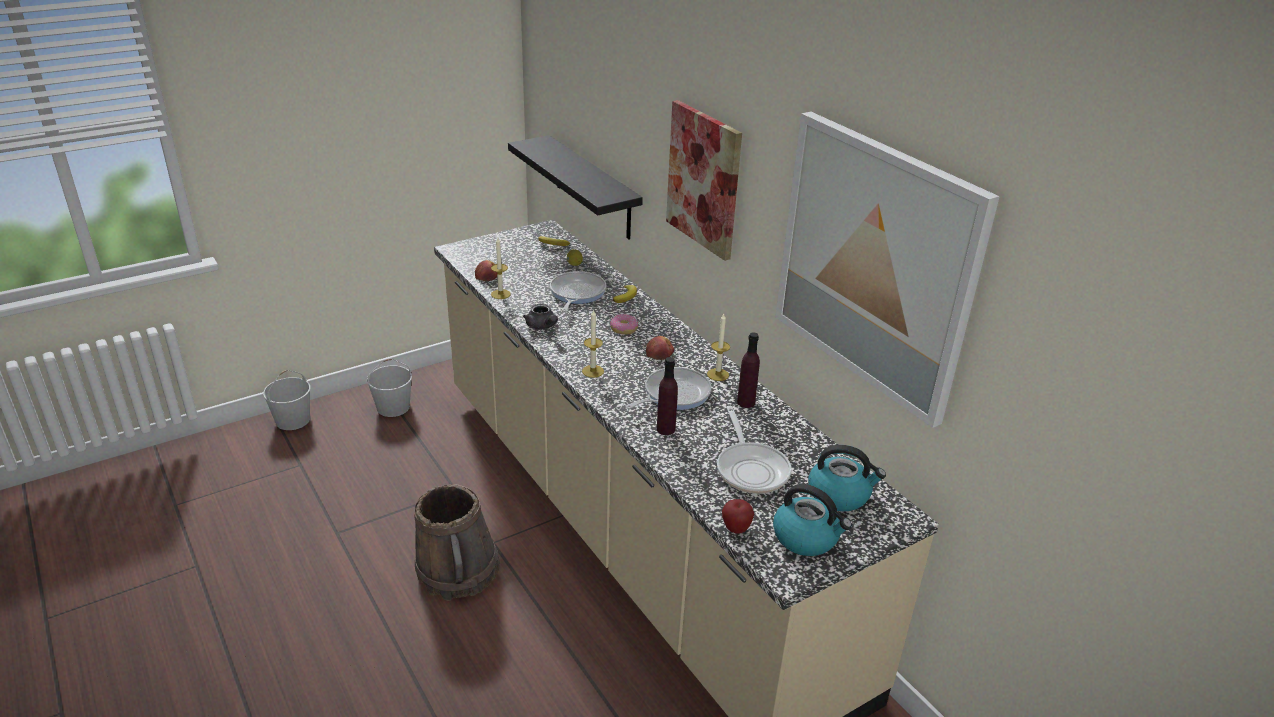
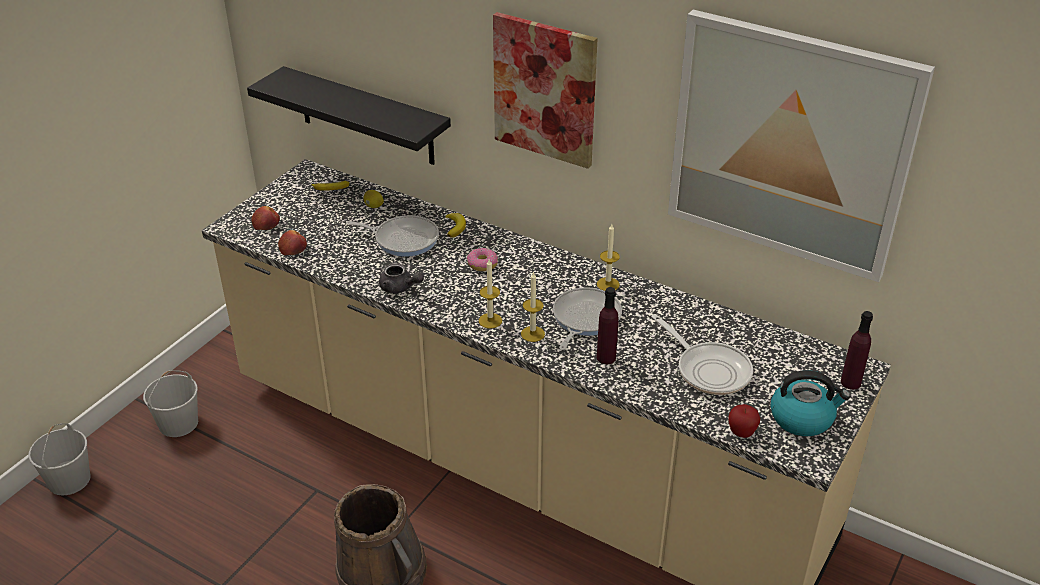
camera: 25 degrees left, 5 degrees up
candle [491,238,511,299] -> candle moved to [521,271,545,342]
frying pan [550,271,606,312] -> frying pan turned 120 degrees clockwise [346,215,439,257]
apple [646,336,674,360] -> apple moved to [252,206,280,230]
purple bottle [737,332,760,408] -> purple bottle moved to [841,311,873,390]
kettle [808,445,886,512] -> none

